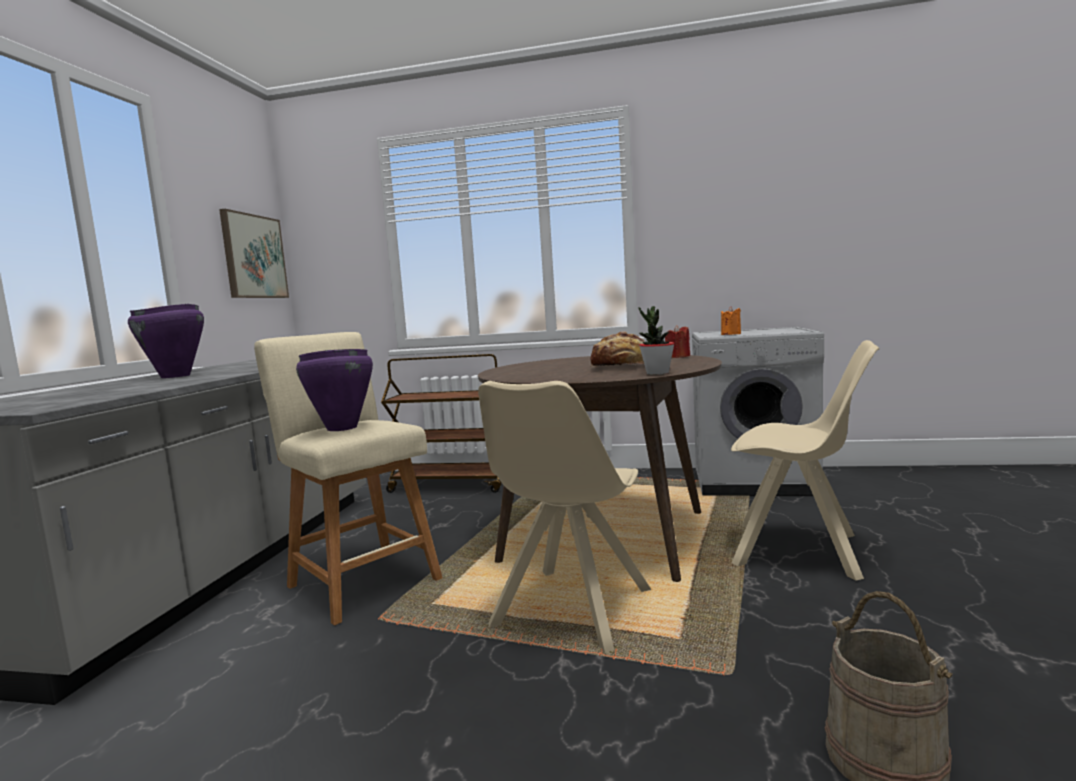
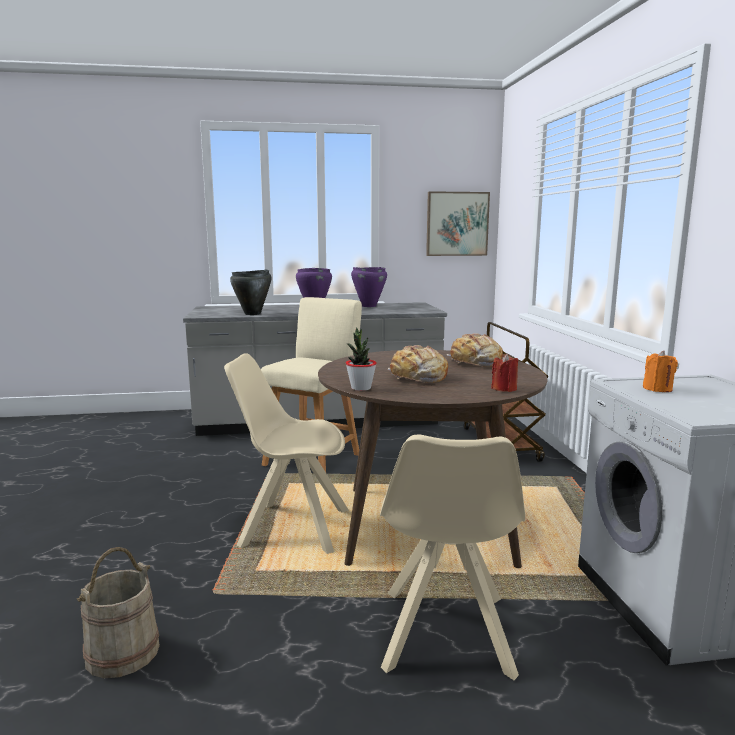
camera: 70 degrees right, 5 degrees up
purple cooking pot [296,349,373,431] -> purple cooking pot moved to [351,267,387,307]
none -> black cooking pot [230,270,271,315]
none -> bread [447,333,503,367]

